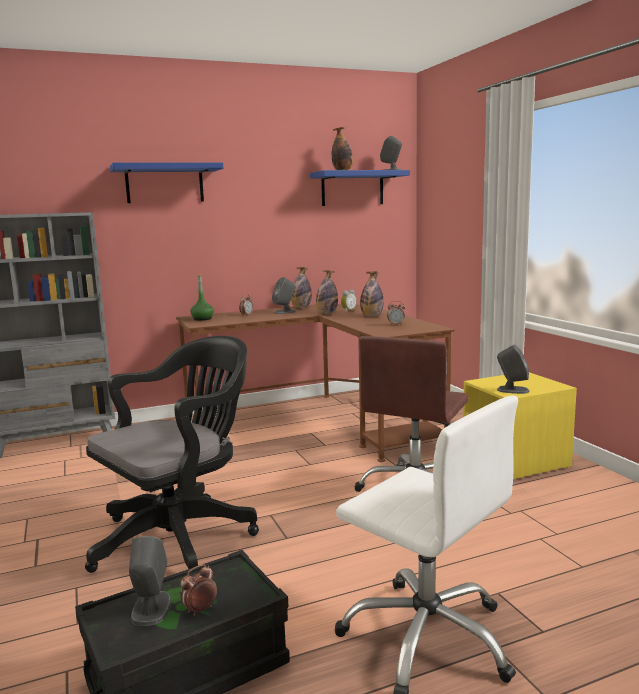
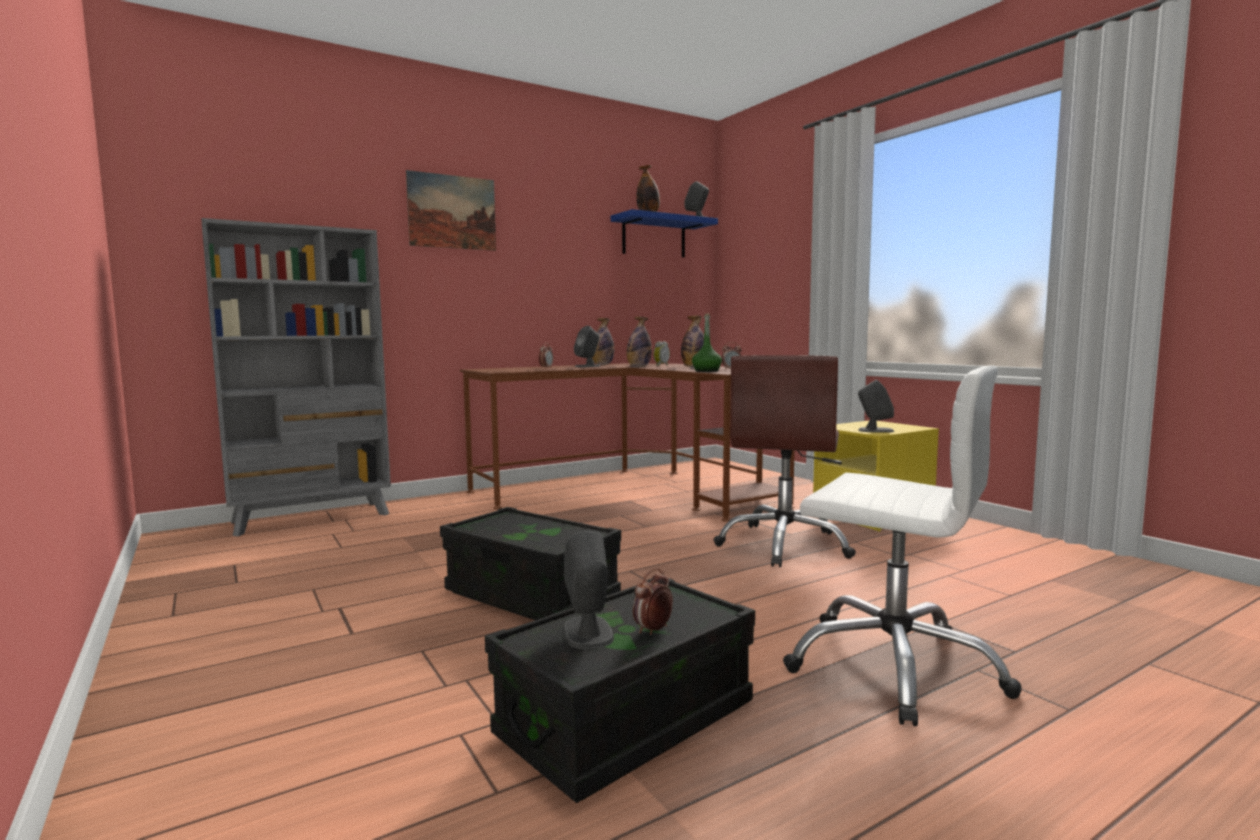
camera: 10 degrees left, 5 degrees down
black office chair [85,336,259,573] -> black storage box [440,507,621,620]
blue shelf [110,162,223,203] -> picture [406,170,496,251]
green bottle [190,275,214,321] -> green bottle moved to [692,314,722,372]

